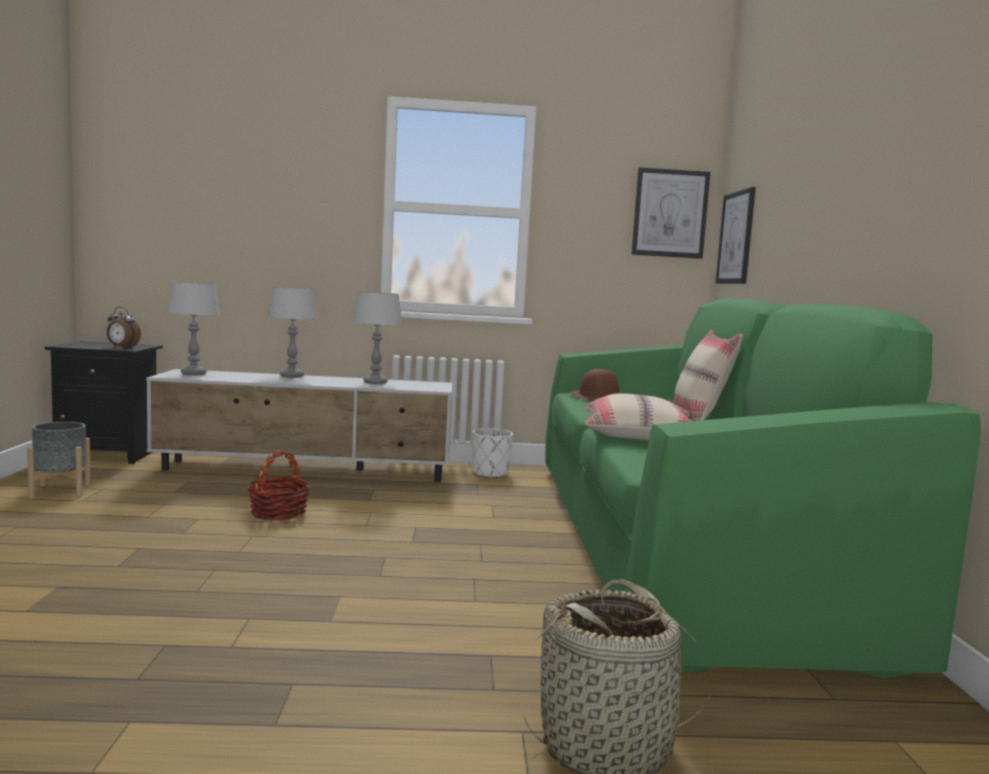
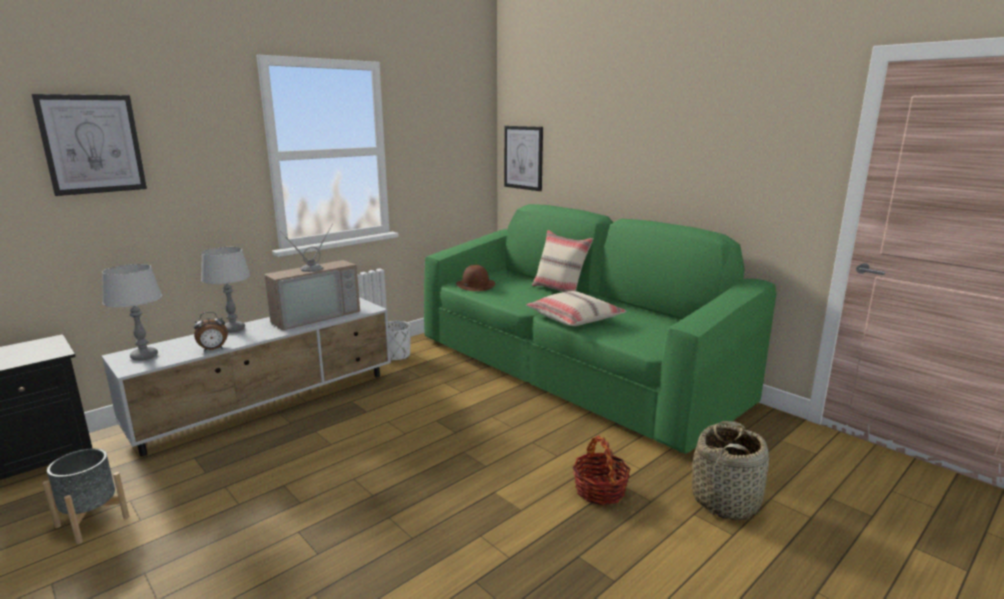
camera: 40 degrees left, 10 degrees up
alarm clock [107,307,141,349] -> alarm clock moved to [194,312,228,352]
basket [247,450,310,521] -> basket moved to [572,435,631,505]
grey table lamp [352,292,402,384] -> television [265,223,360,330]
picture [632,167,710,259] -> picture moved to [32,94,147,196]

